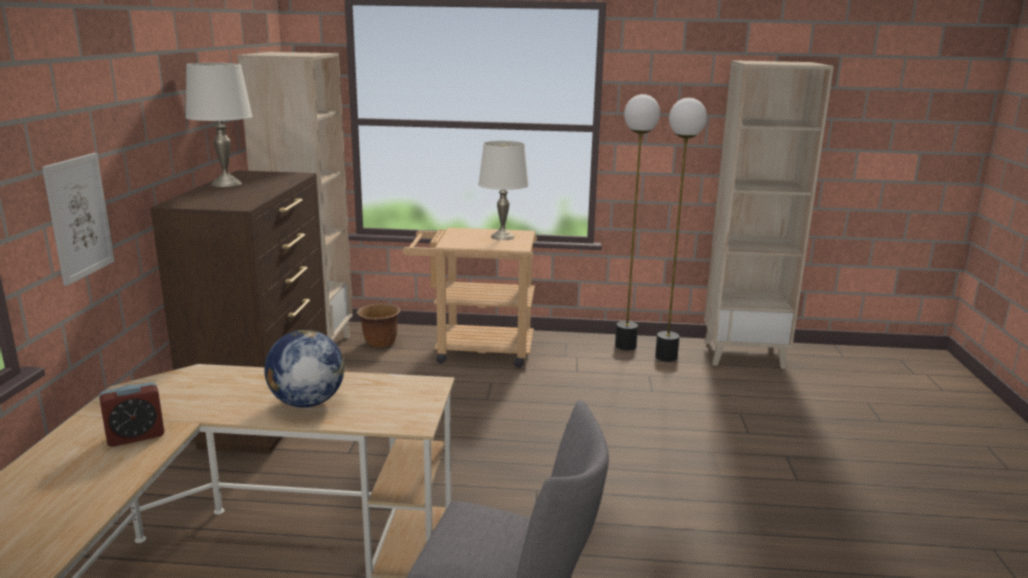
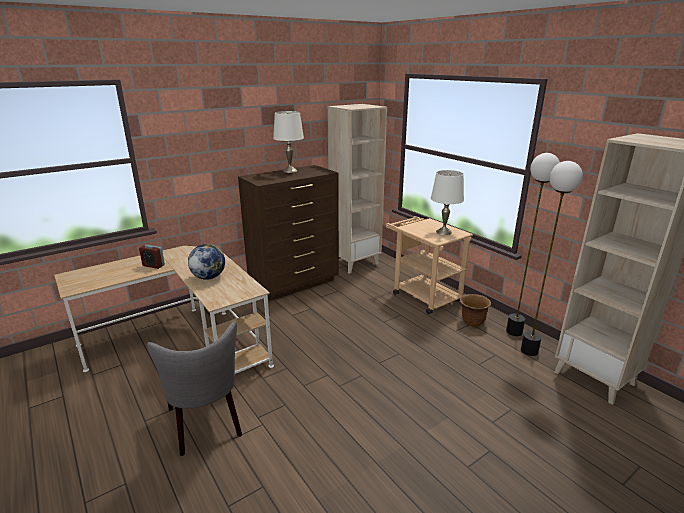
camera: 50 degrees right, 5 degrees up
picture [42,153,114,286] -> none
brown planter [357,303,401,348] -> brown planter moved to [460,294,491,327]

